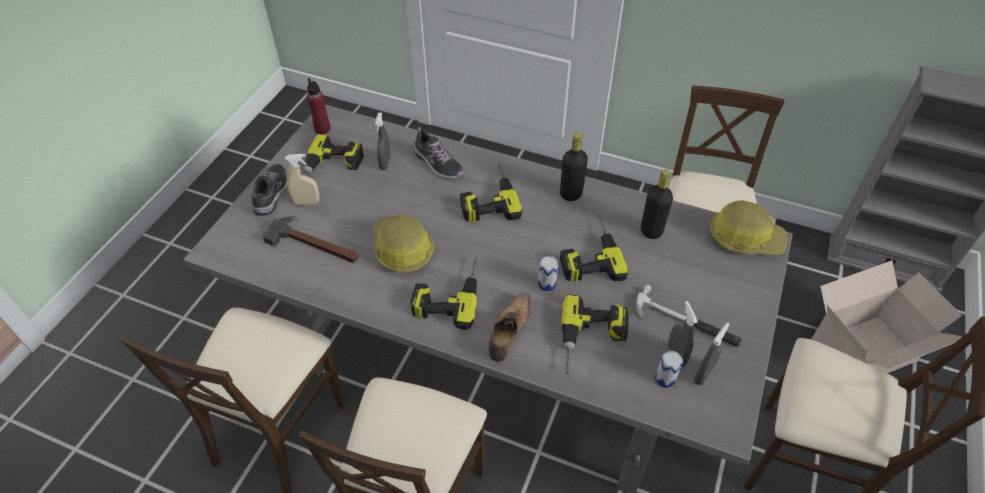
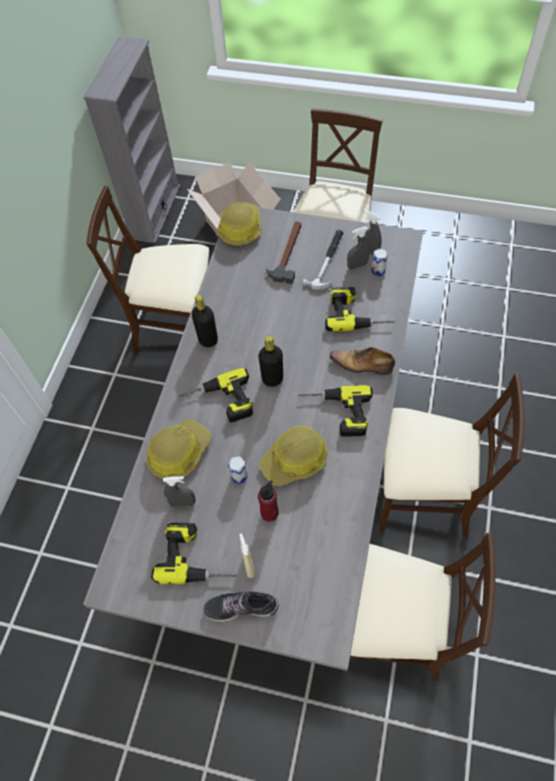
camera: 95 degrees left, 10 degrees up
hammer [262,216,359,263] -> hammer moved to [266,221,301,284]
red bottle [307,78,330,134] -> red bottle moved to [258,480,279,522]
shoe [414,127,464,179] -> hard hat [146,419,211,479]
can [538,256,559,291] -> can moved to [228,456,247,484]
power drill [560,215,628,282] -> none
black bottle [641,169,673,239] -> black bottle moved to [258,336,283,387]

